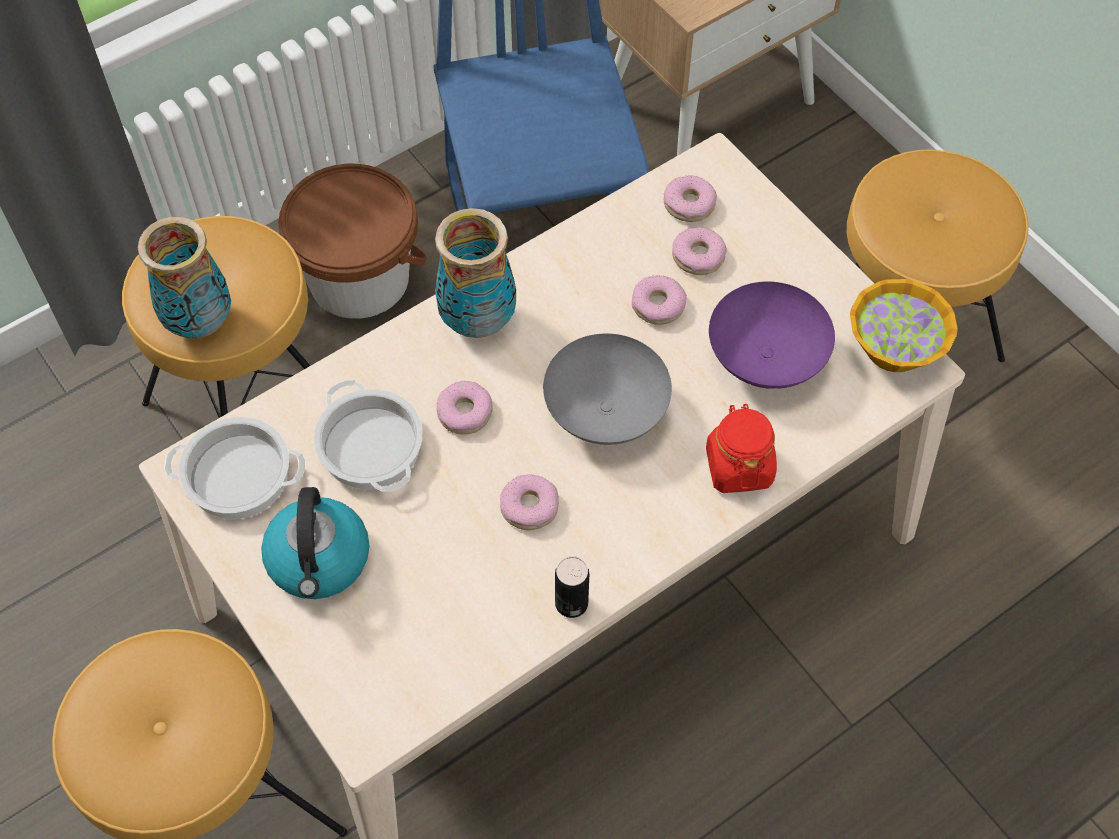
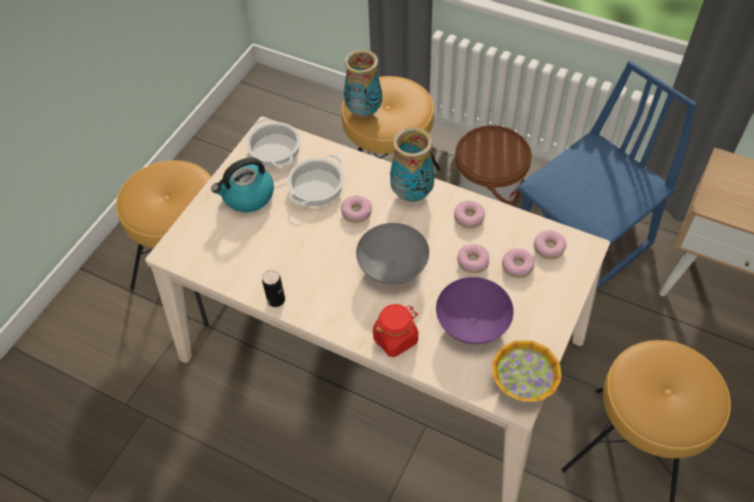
camera: 65 degrees right, 5 degrees down
donut [500,474,559,530] -> donut moved to [454,201,485,229]

